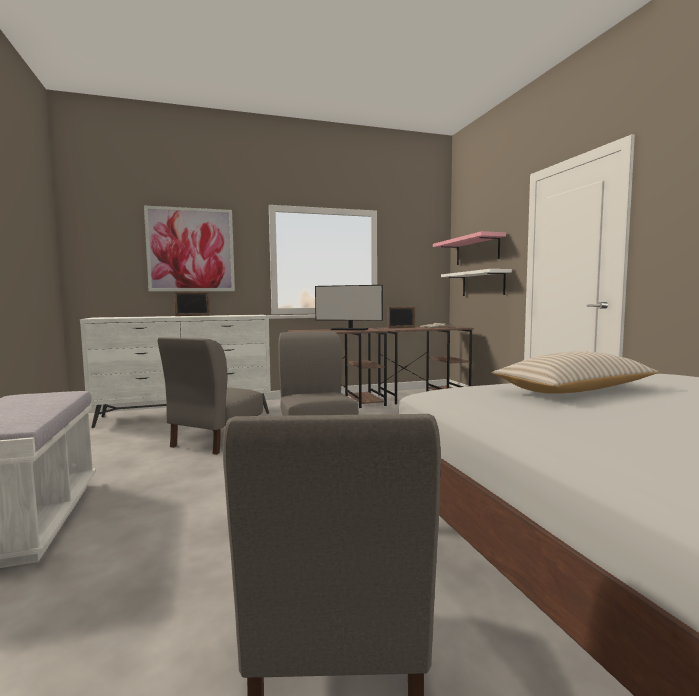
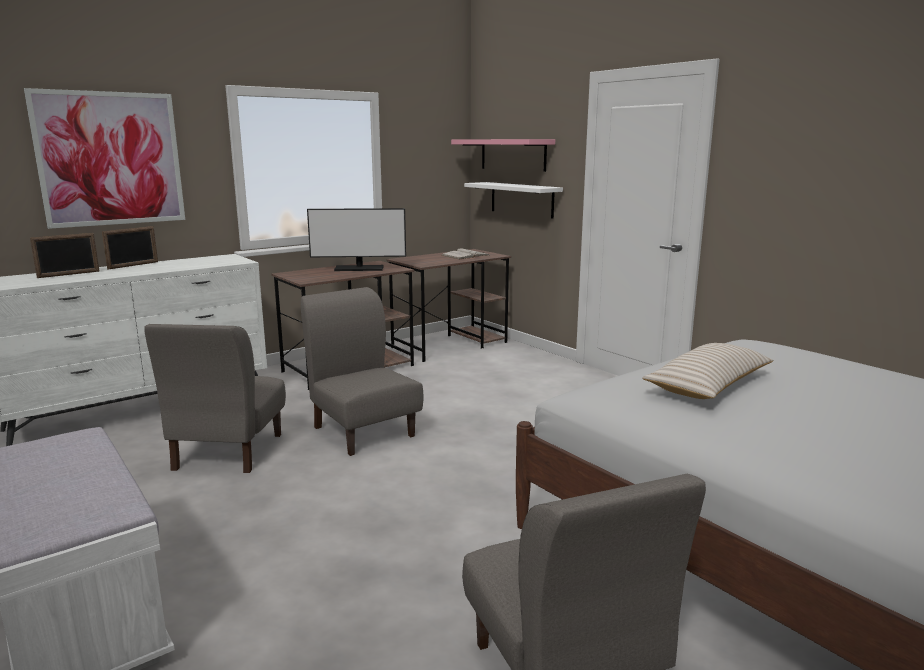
camera: 20 degrees left, 10 degrees up
picture frame [388,306,415,328] -> picture frame moved to [30,233,100,278]

